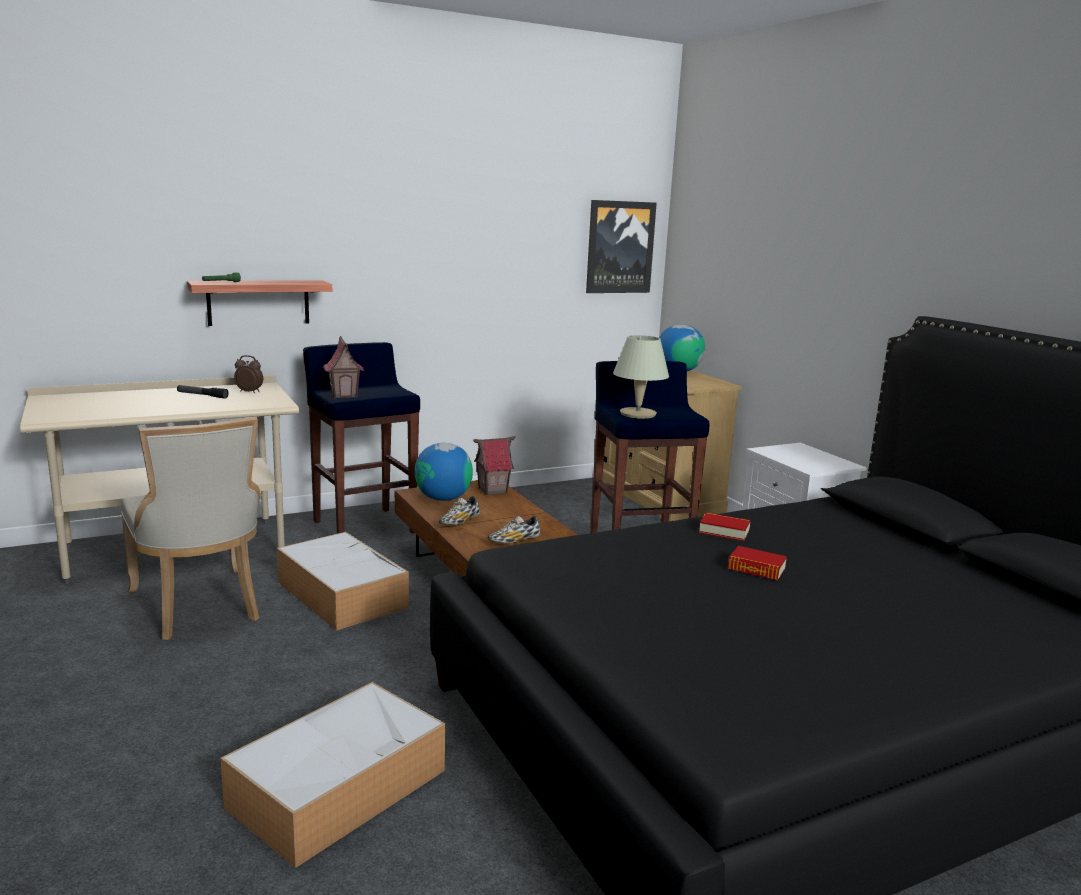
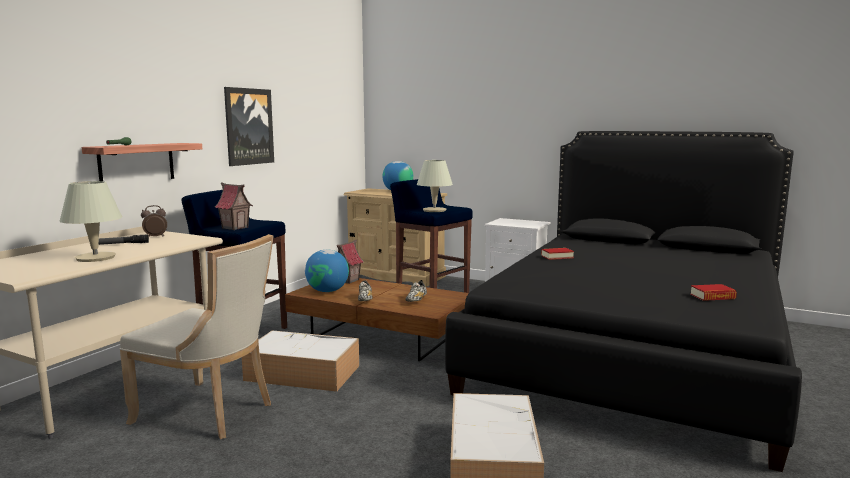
camera: 35 degrees left, 5 degrees down
picture [586,200,657,293] -> picture moved to [224,87,274,166]
book [728,546,787,580] -> book moved to [690,284,737,301]
none -> beige table lamp [60,181,122,262]

